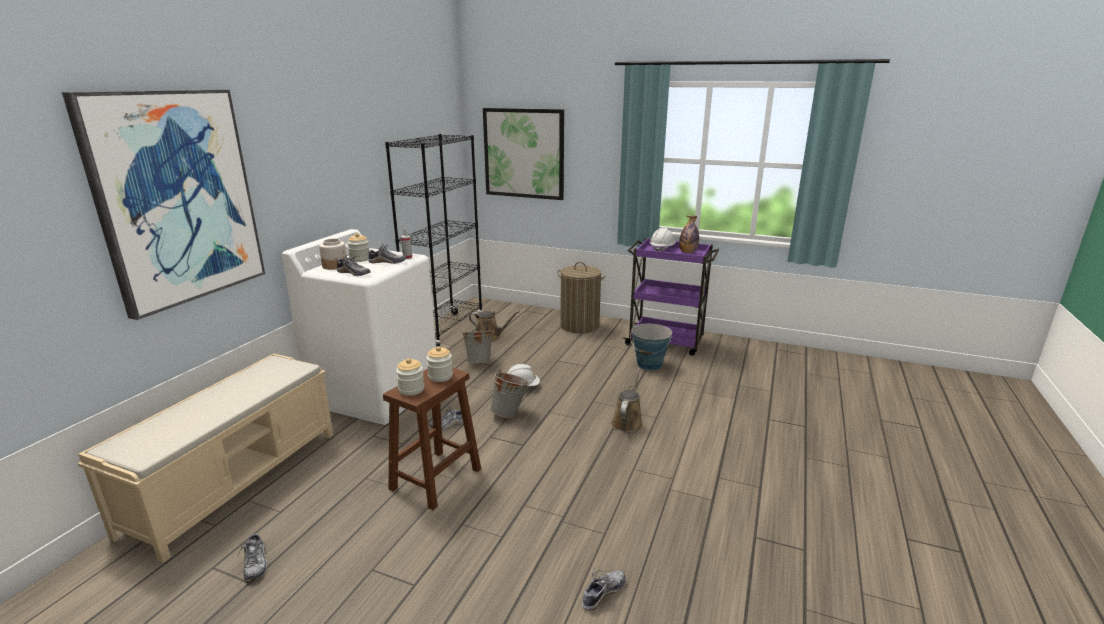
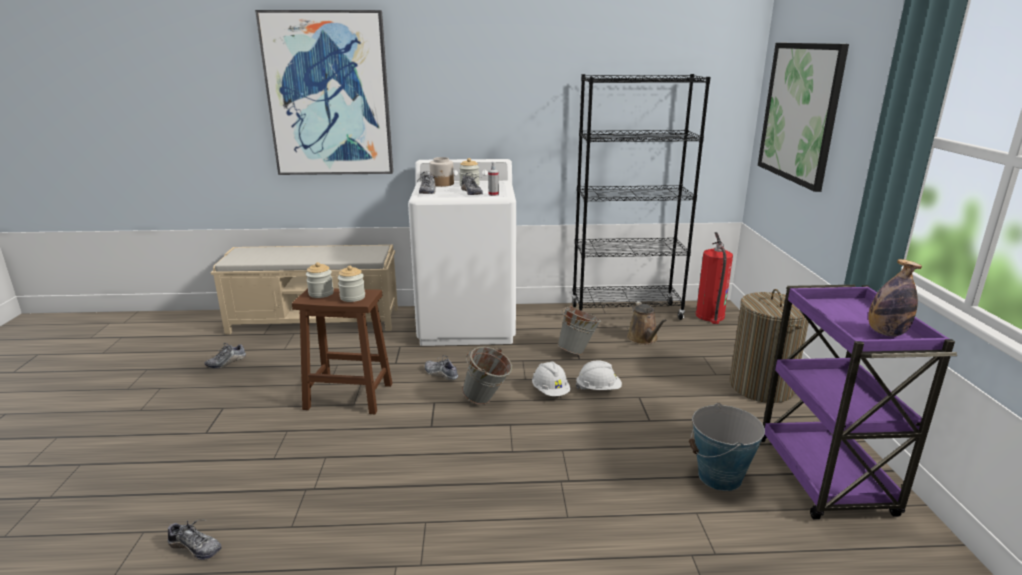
camera: 65 degrees right, 0 degrees up
brown watering can [611,368,643,433] -> none
white hard hat [650,228,676,251] -> white hard hat moved to [576,361,622,390]
none -> fire extinguisher [696,232,733,324]

